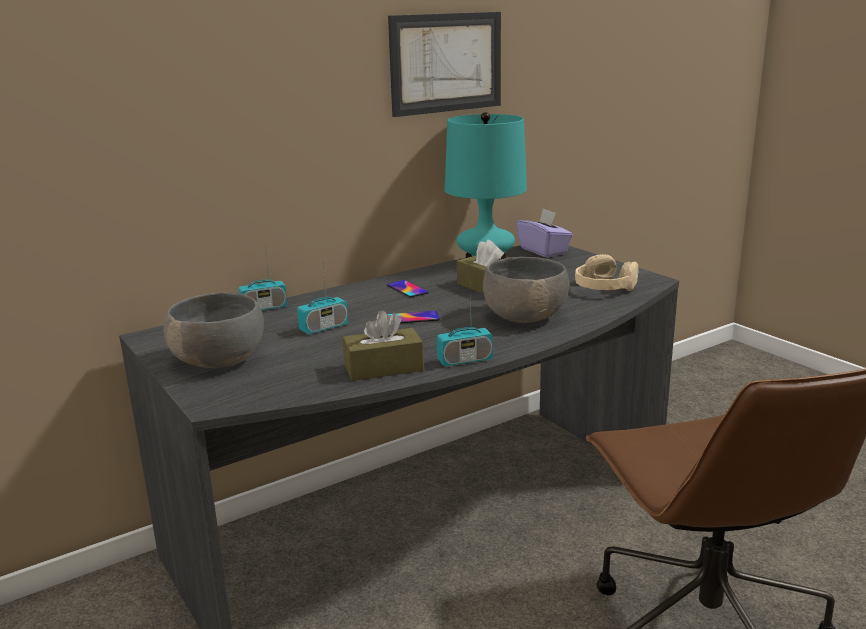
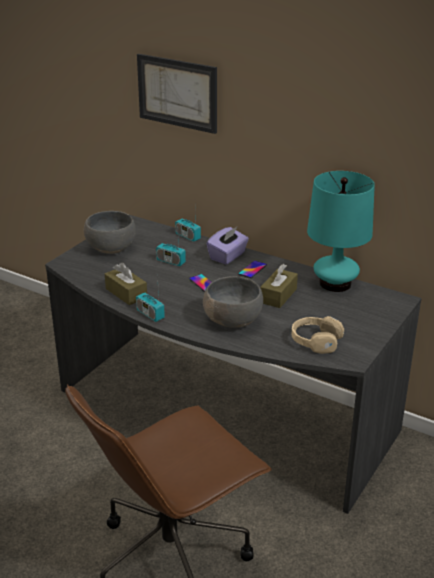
camera: 65 degrees right, 10 degrees up
picture [388,12,501,117] -> picture moved to [137,54,217,134]
purple tissue box [516,208,573,257] -> purple tissue box moved to [207,227,249,264]

